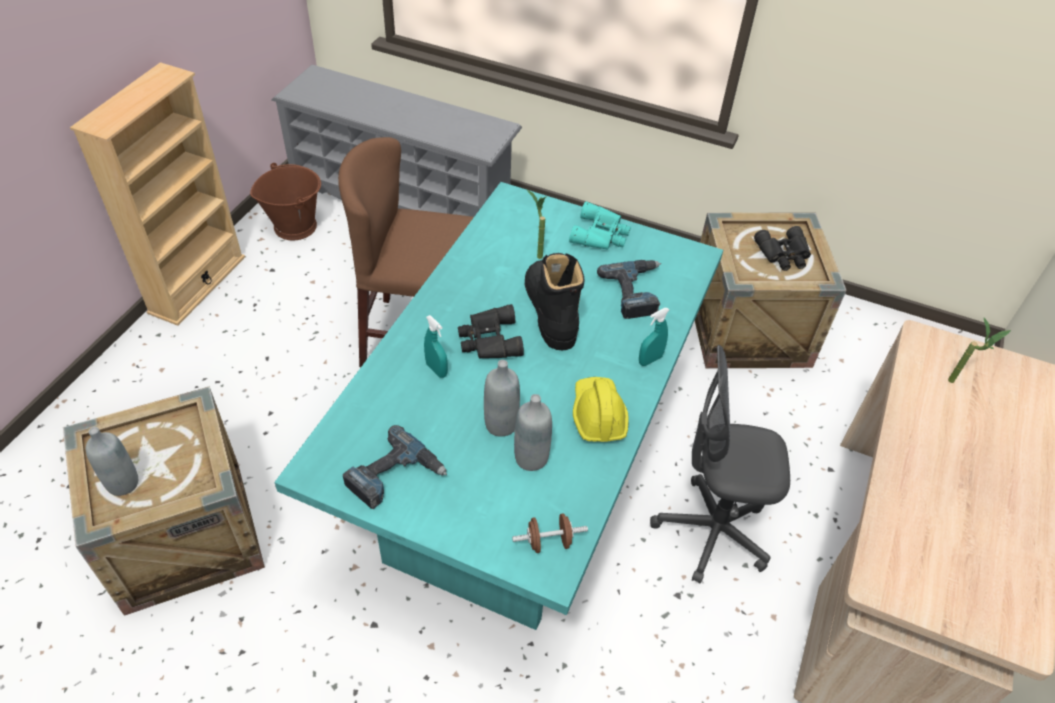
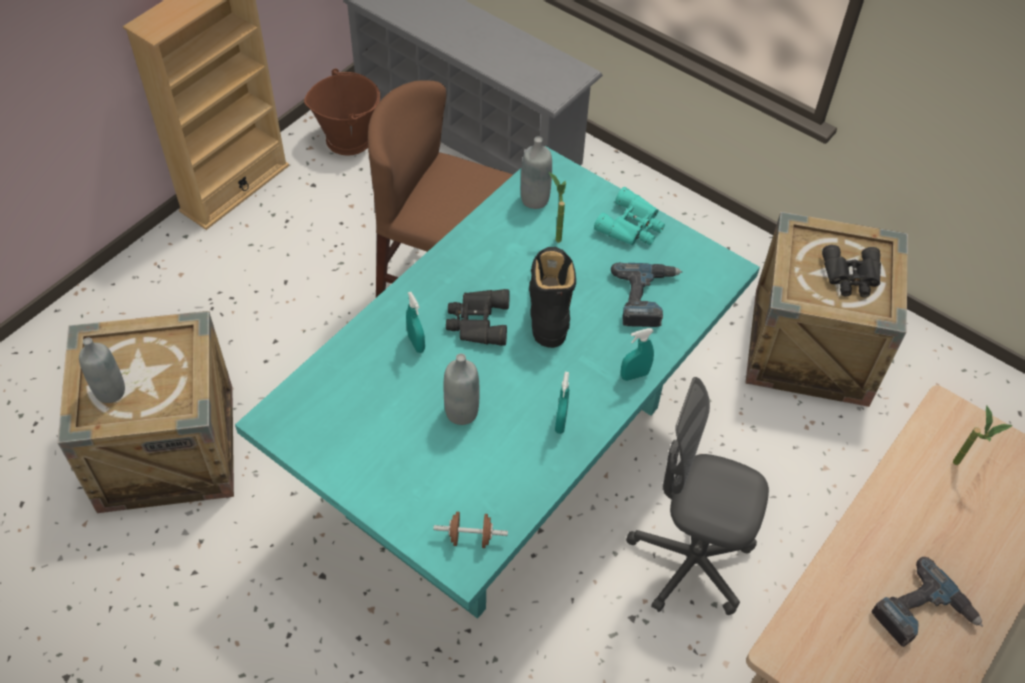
camera: 15 degrees right, 5 degrees up
power drill [343,425,447,509] -> power drill moved to [871,557,983,647]
grey bottle [514,394,552,471] -> grey bottle moved to [521,136,552,209]
yellow hard hat [573,377,629,442] -> turquoise spray bottle [555,372,569,434]

